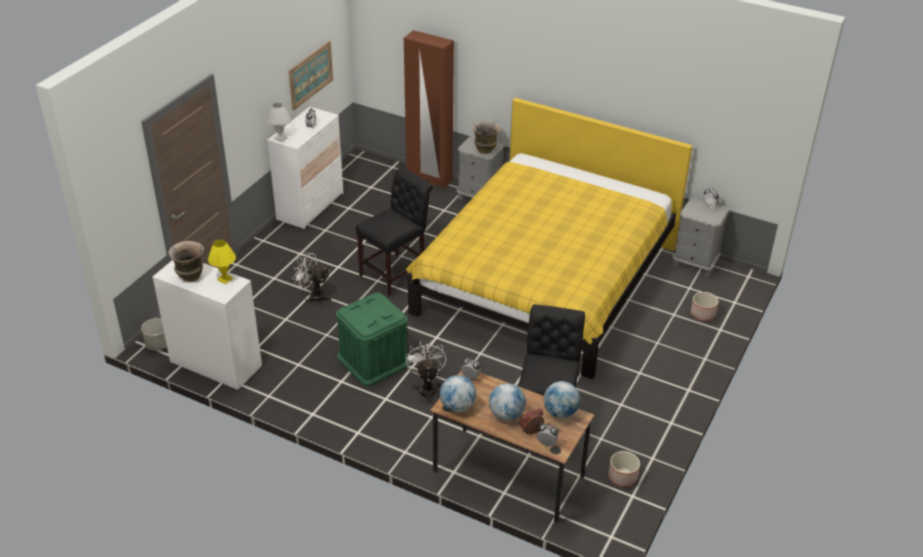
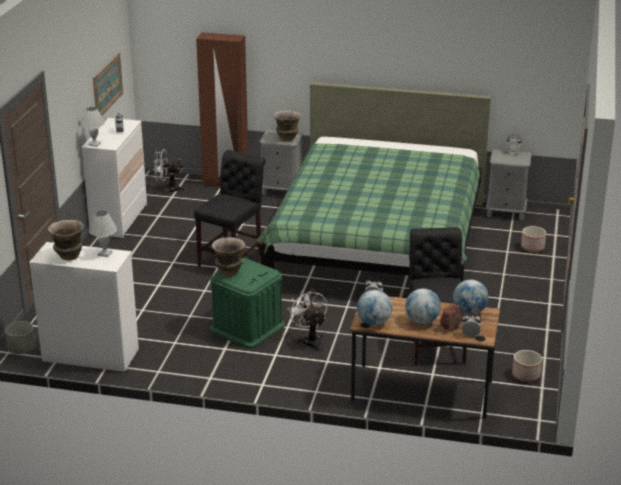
camera: 15 degrees left, 10 degrees down
yellow table lamp [208,240,236,284] -> white table lamp [89,210,117,257]
white fan [292,252,331,303] -> white fan moved to [153,149,185,194]
yellow bed [406,98,692,379] -> green bed [257,82,491,282]
none -> vase [212,237,245,276]

